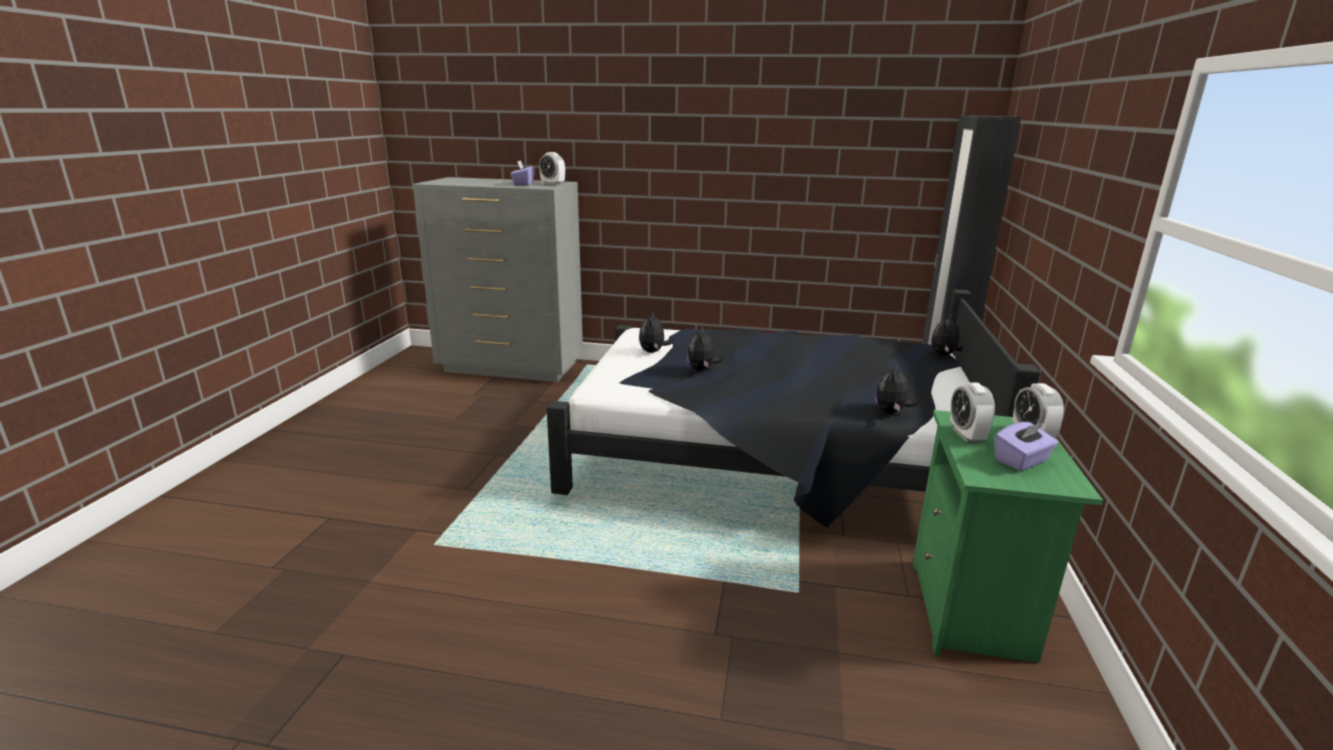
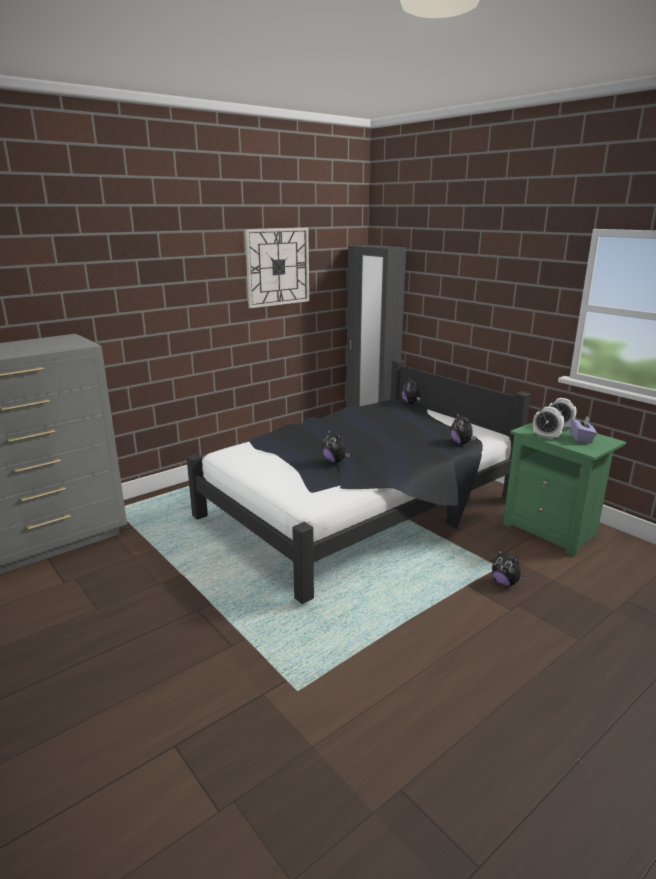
camera: 50 degrees left, 0 degrees up
purple tissue box [511,161,535,186] -> none
alarm clock [539,152,565,185] -> none
plush toy [639,312,673,353] -> plush toy moved to [492,549,526,586]
none -> wall clock [245,228,309,308]

